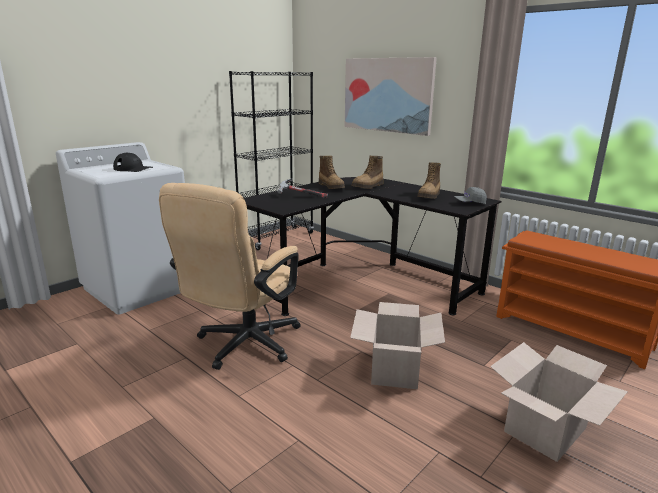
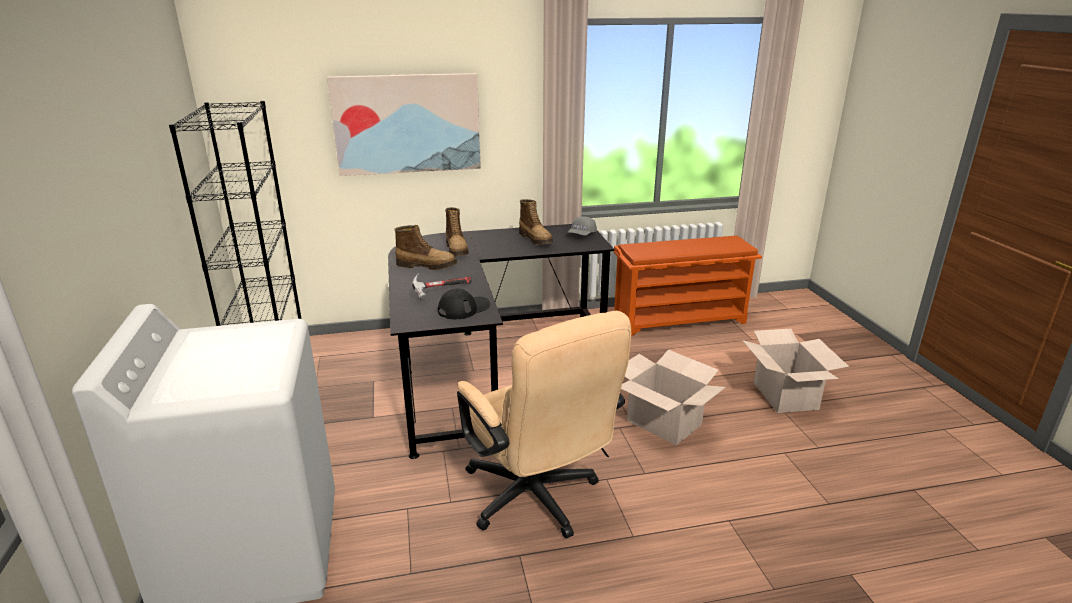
camera: 55 degrees left, 5 degrees up
black cap [113,153,153,172] -> black cap moved to [438,289,490,319]

